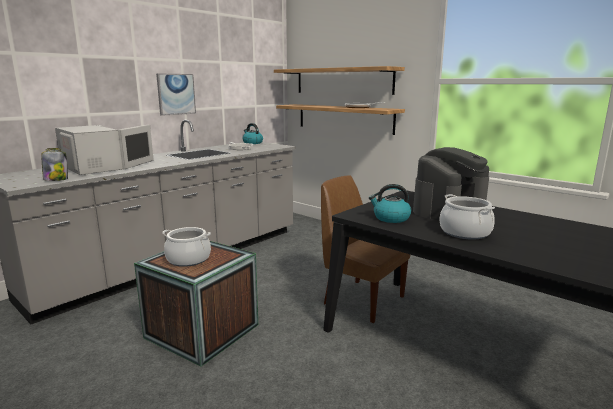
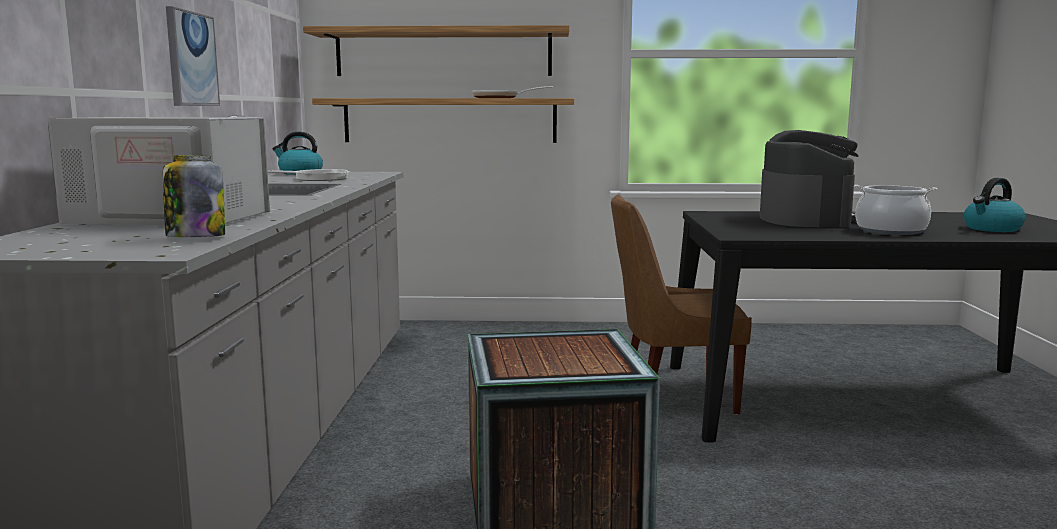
camera: 40 degrees left, 5 degrees down
cooking pot [162,227,211,267] -> none
kettle [369,184,411,223] -> kettle moved to [964,178,1026,232]

